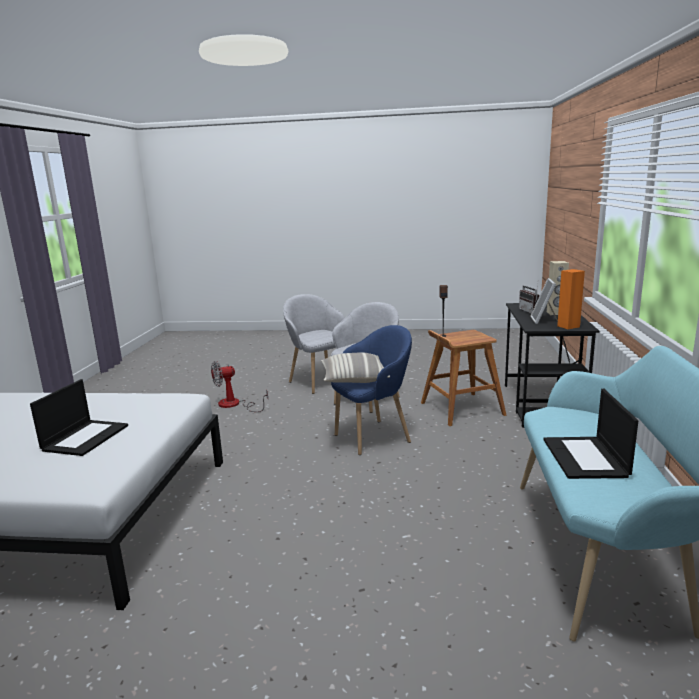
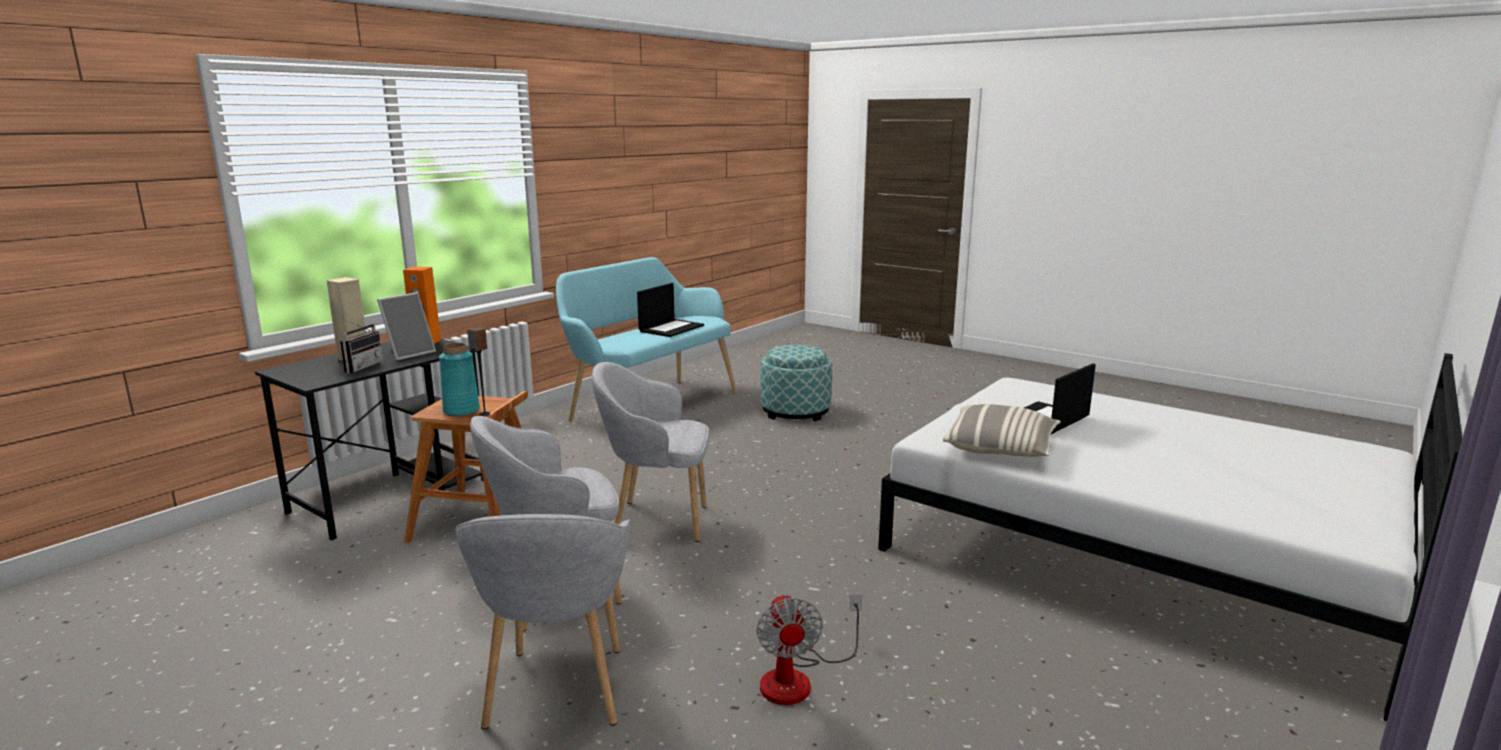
camera: 150 degrees left, 0 degrees up
fan [211,361,268,412] -> fan turned 75 degrees clockwise [757,593,862,705]
pillow [321,352,390,383] -> pillow moved to [943,404,1061,457]
blue armchair [331,325,412,455] -> grey armchair [592,362,709,542]
none -> turquoise vase [439,343,480,416]
none -> ottoman [760,345,832,421]

